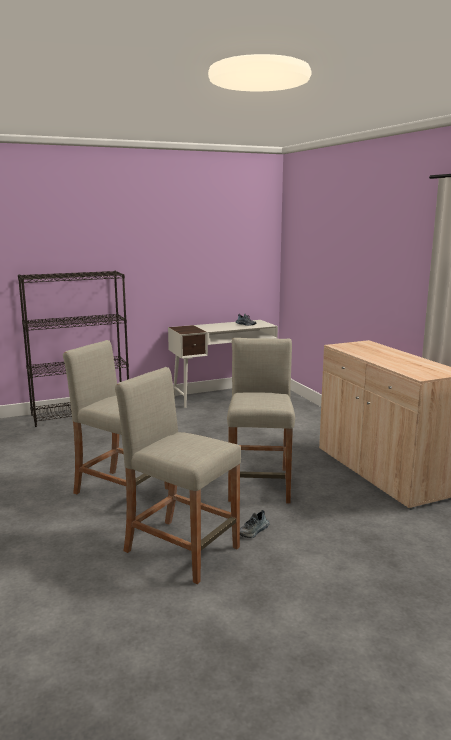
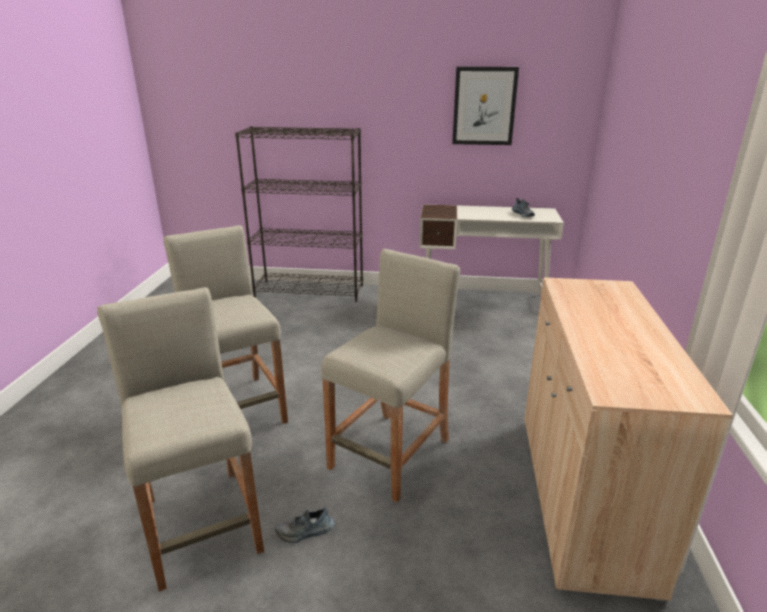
camera: 30 degrees right, 10 degrees up
none -> picture [452,67,519,145]

